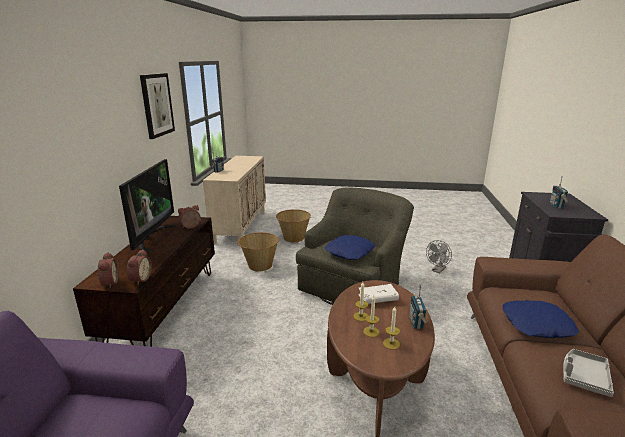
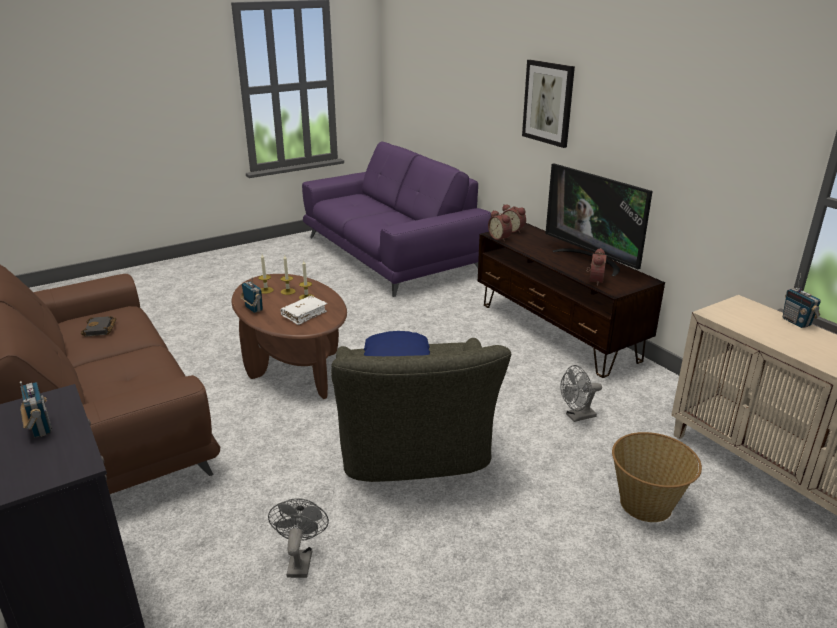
camera: 140 degrees right, 5 degrees up
picture [140,73,175,139] -> picture moved to [522,60,575,148]
basket [238,232,279,272] -> grey fan [560,365,602,422]
blue pillow [503,300,579,338] -> none
grey tray [563,349,614,397] -> black book [81,316,116,337]

